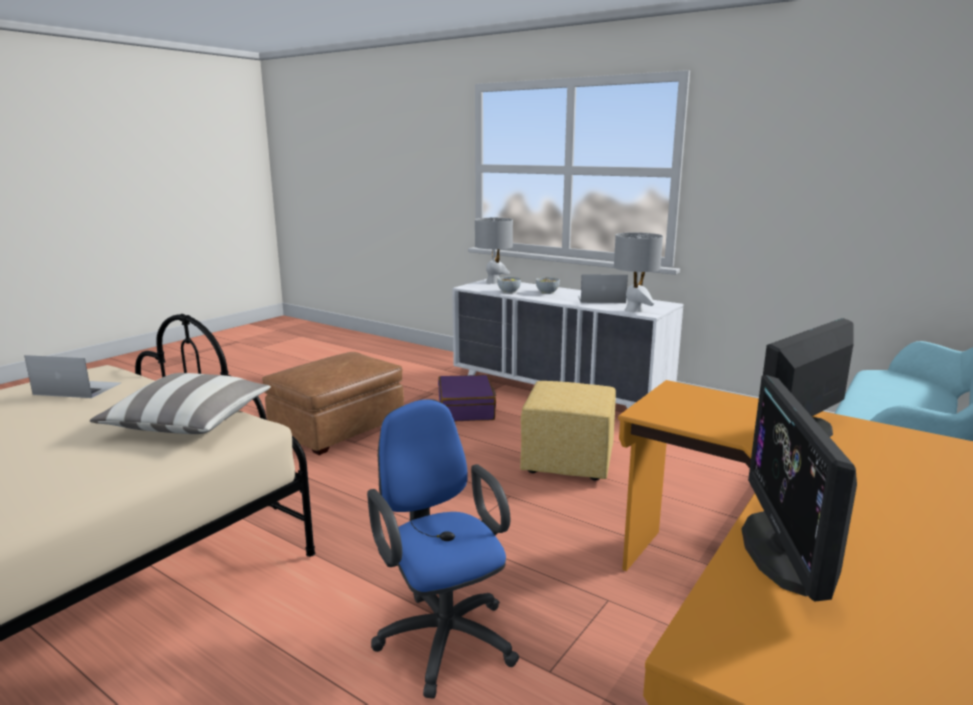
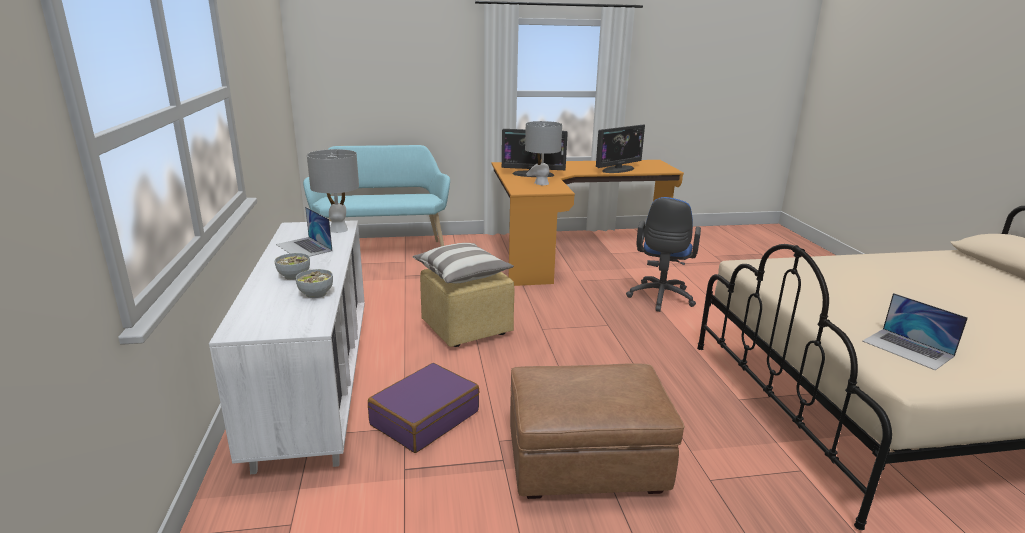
camera: 135 degrees left, 5 degrees up
pillow [89,373,271,434] -> pillow moved to [412,243,514,283]
grey table lamp [475,218,513,284] -> grey table lamp moved to [525,121,562,185]

